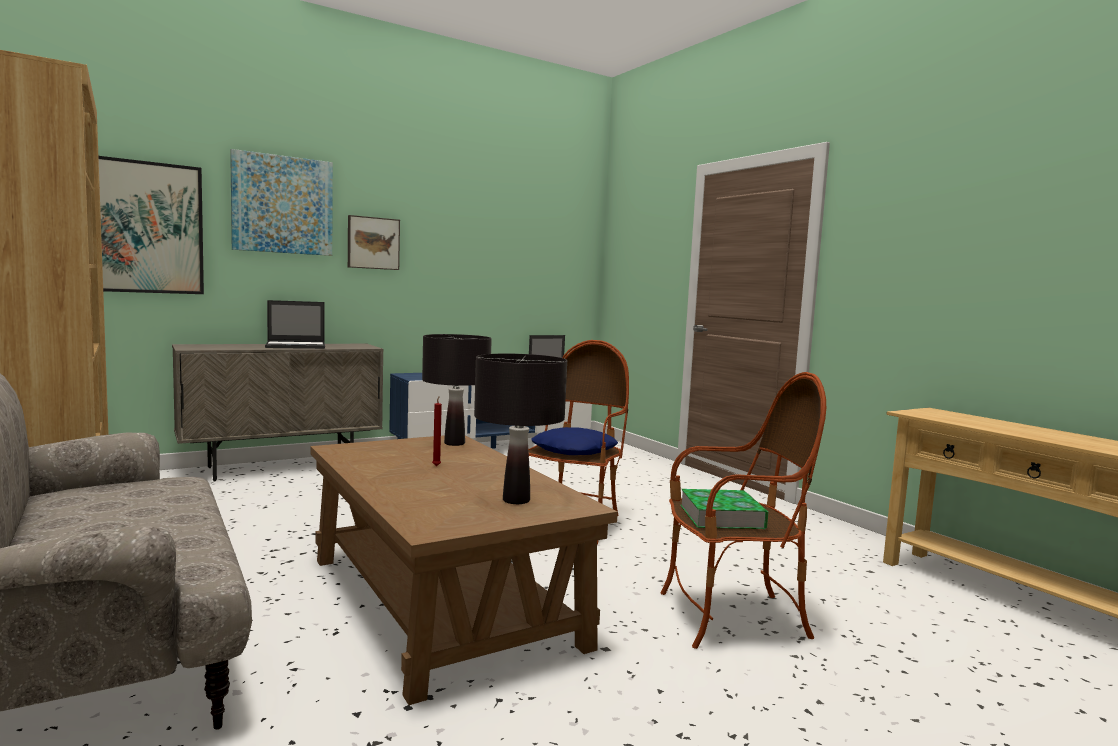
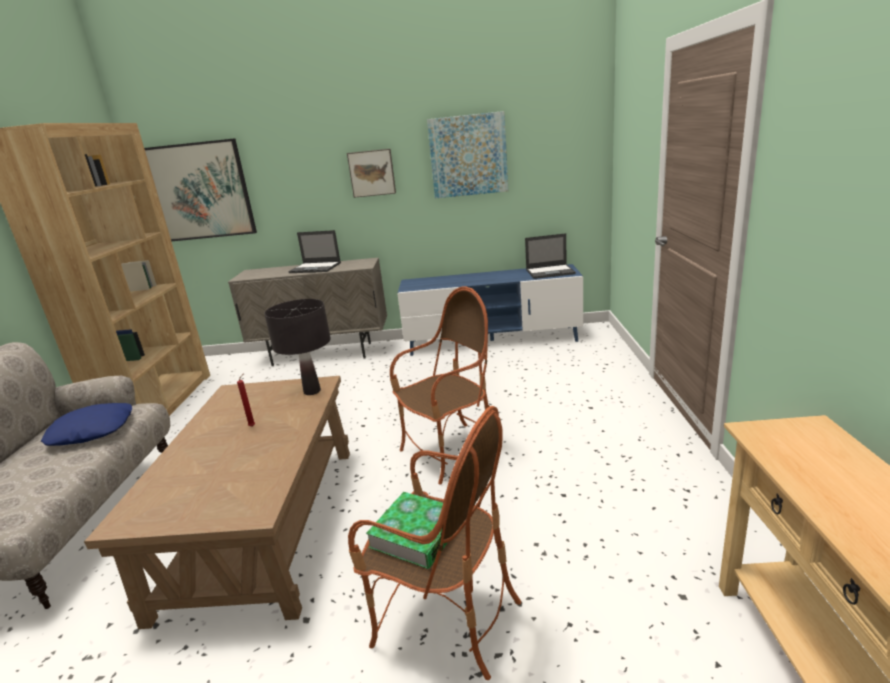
camera: 35 degrees right, 15 degrees up
picture [230,149,333,256] -> picture moved to [427,111,508,198]
black table lamp [474,354,567,504] -> none
blue pillow [531,427,618,455] -> blue pillow moved to [41,403,132,446]

